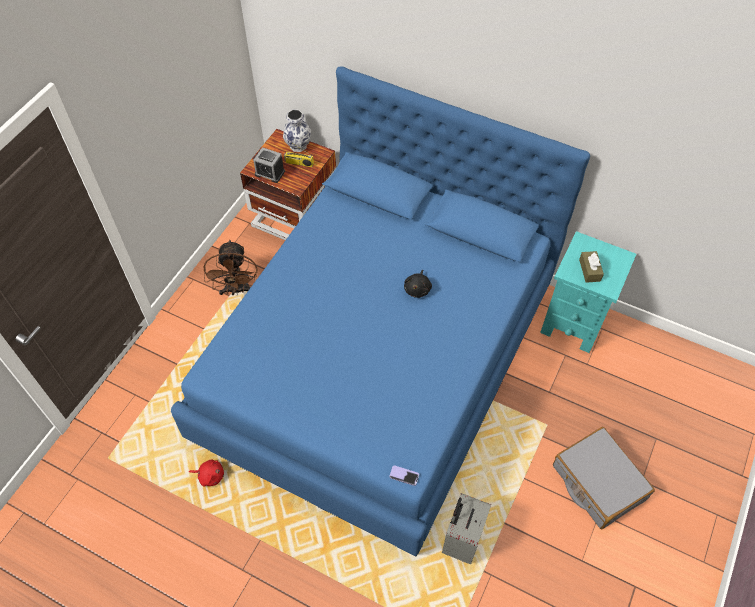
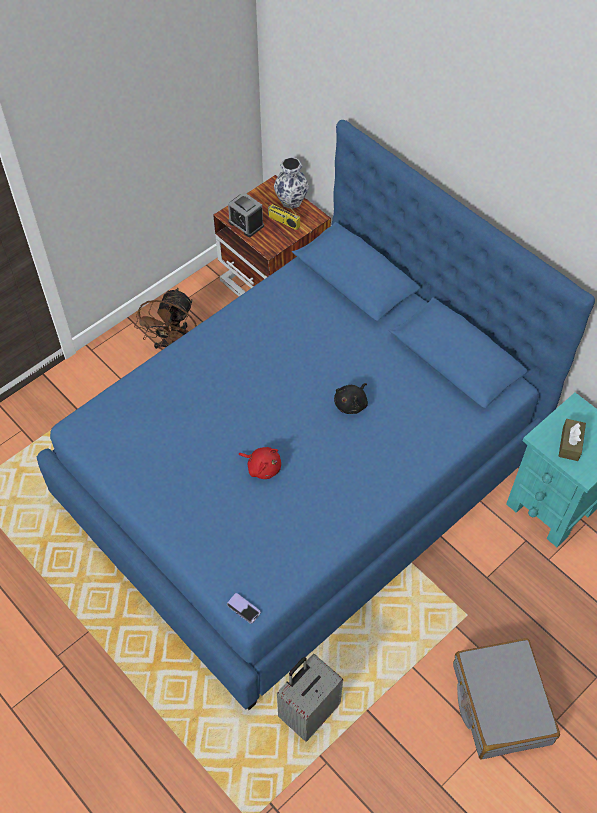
camera: 20 degrees right, 0 degrees up
red plush toy [189,460,224,487] -> red plush toy moved to [238,447,281,479]

